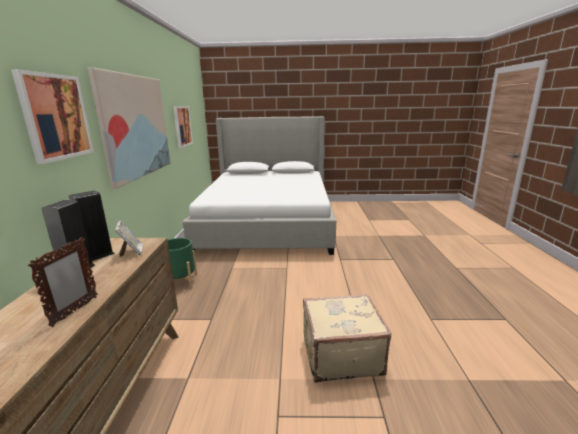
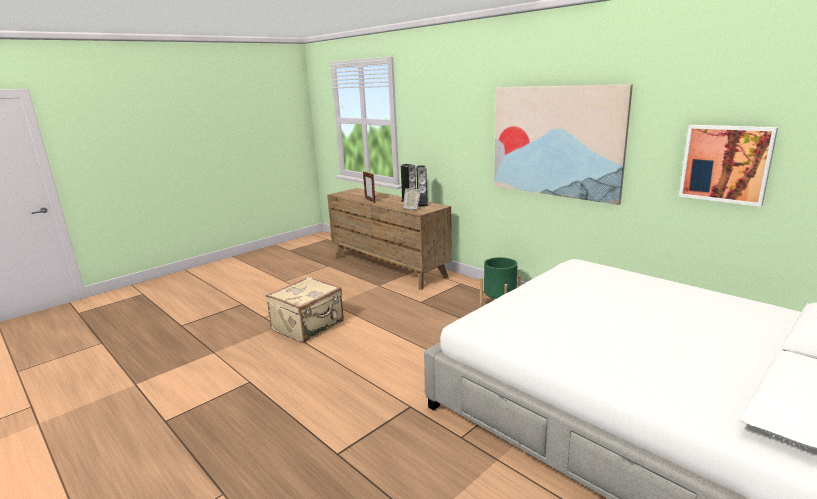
camera: 135 degrees right, 0 degrees up
picture [11,69,94,164] -> none

